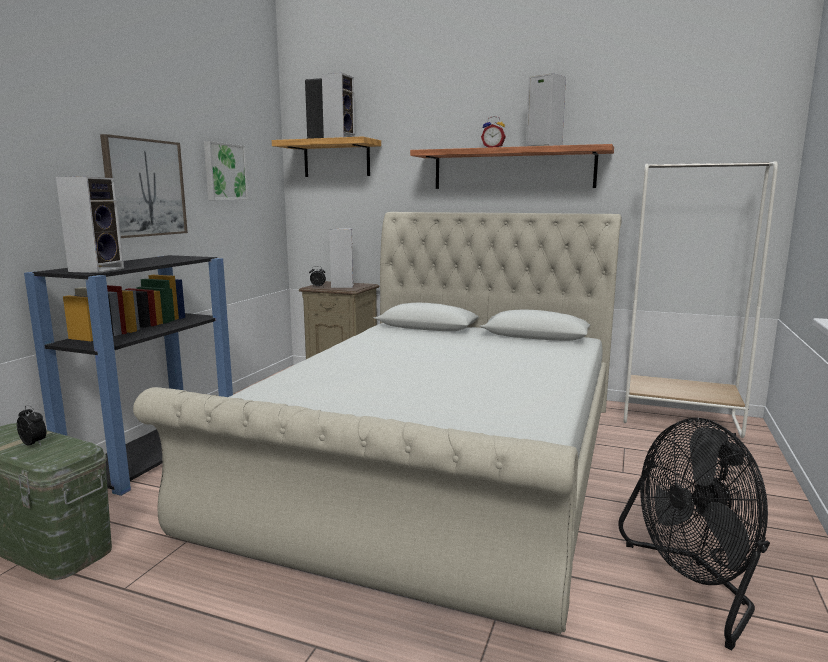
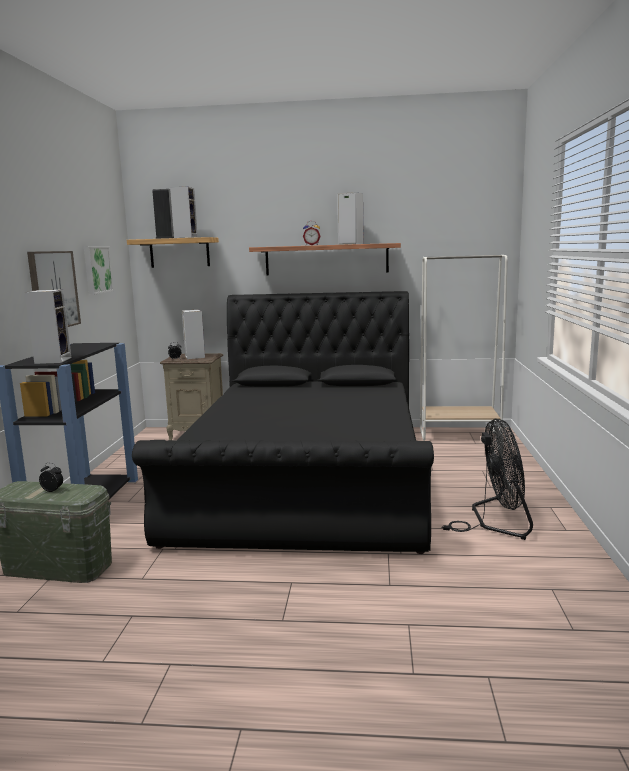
camera: 15 degrees left, 0 degrees up
beige bed [133,212,621,634] -> black bed [132,291,434,554]
black fan [618,418,770,650] -> black fan turned 150 degrees counterclockwise [441,418,533,540]

